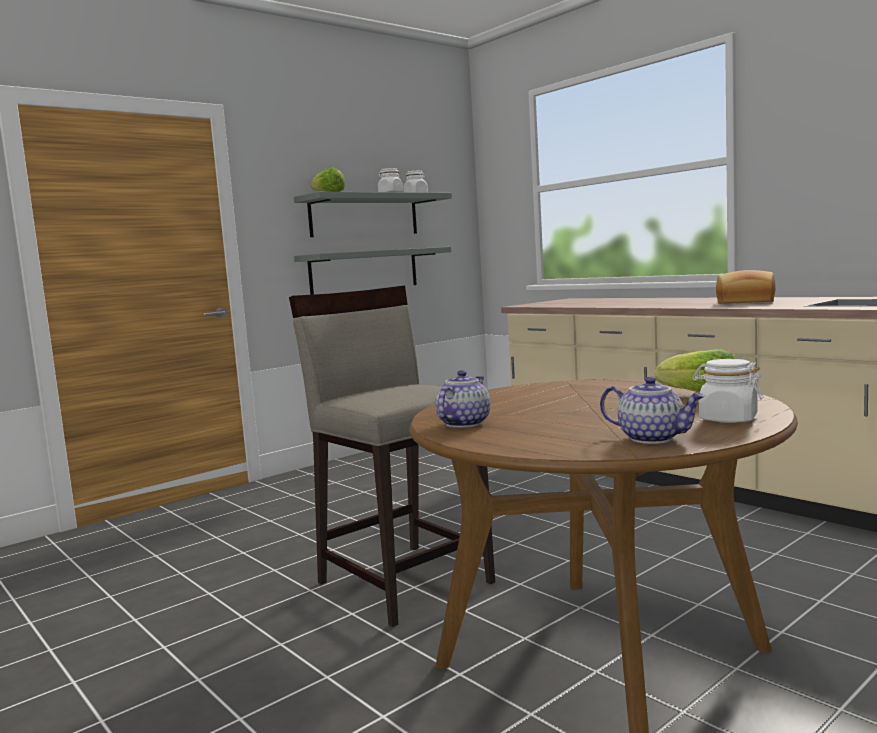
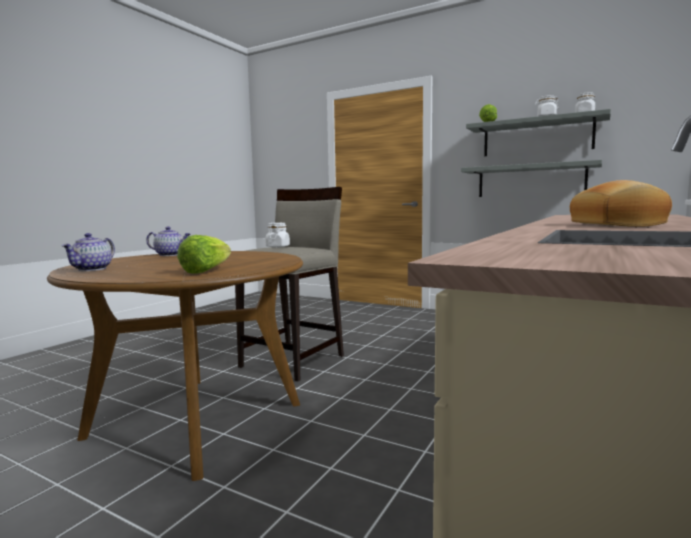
camera: 70 degrees right, 0 degrees up
white jar [693,359,764,423] -> white jar moved to [265,223,290,248]

